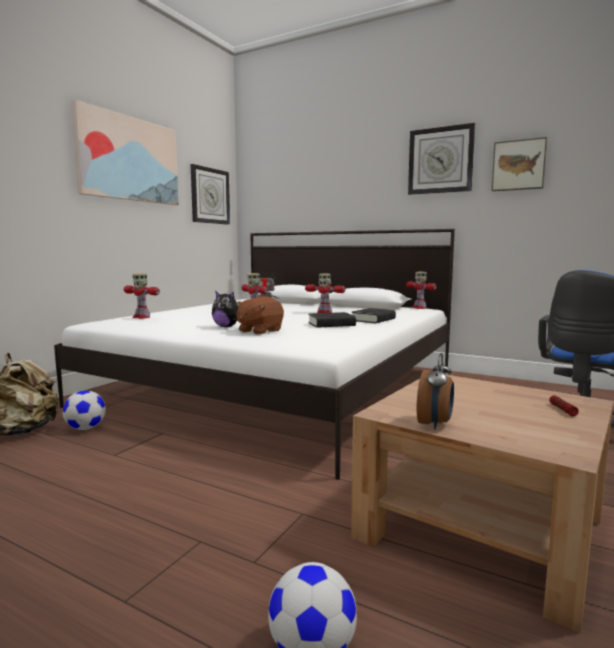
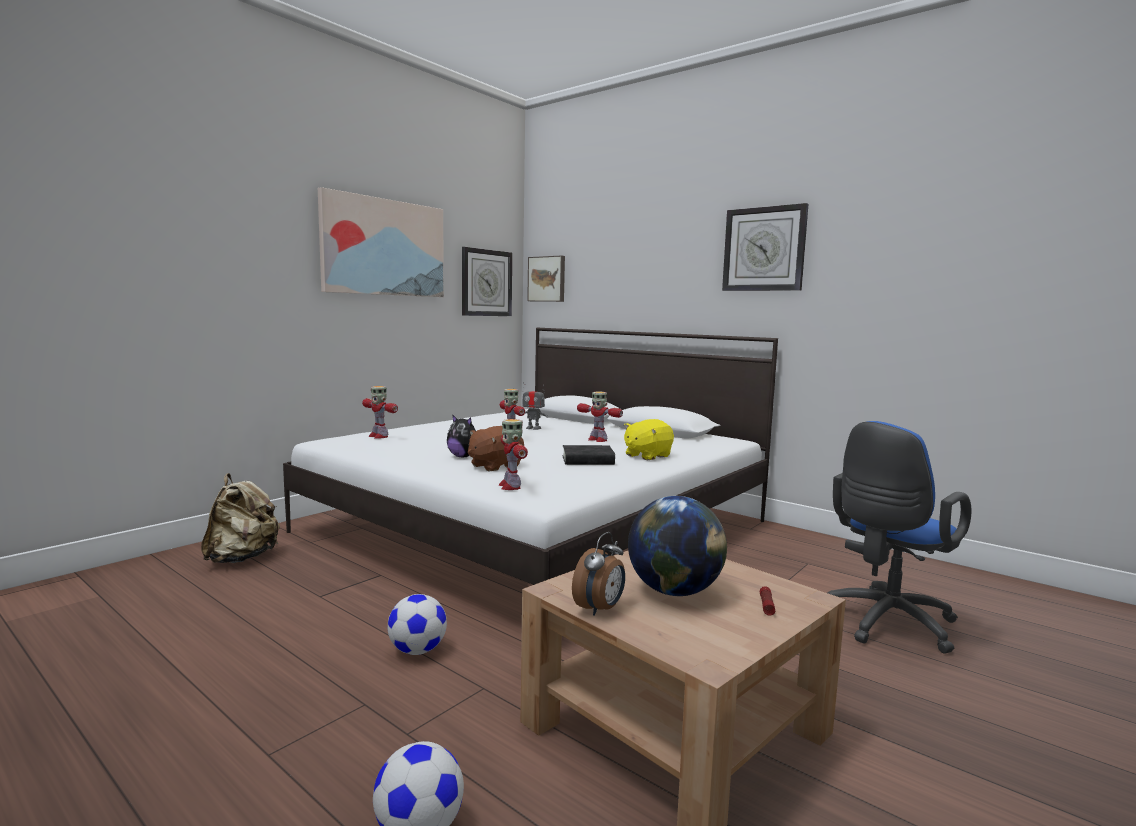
camera: 10 degrees right, 0 degrees up
football [63,391,106,430] -> football moved to [388,594,447,655]
black book [351,308,396,323] -> yellow plush toy [624,419,674,460]
toy robot [406,272,437,309] -> toy robot moved to [499,419,528,490]
picture [492,137,547,191] -> picture moved to [527,255,565,302]
none -> globe [628,496,727,596]

